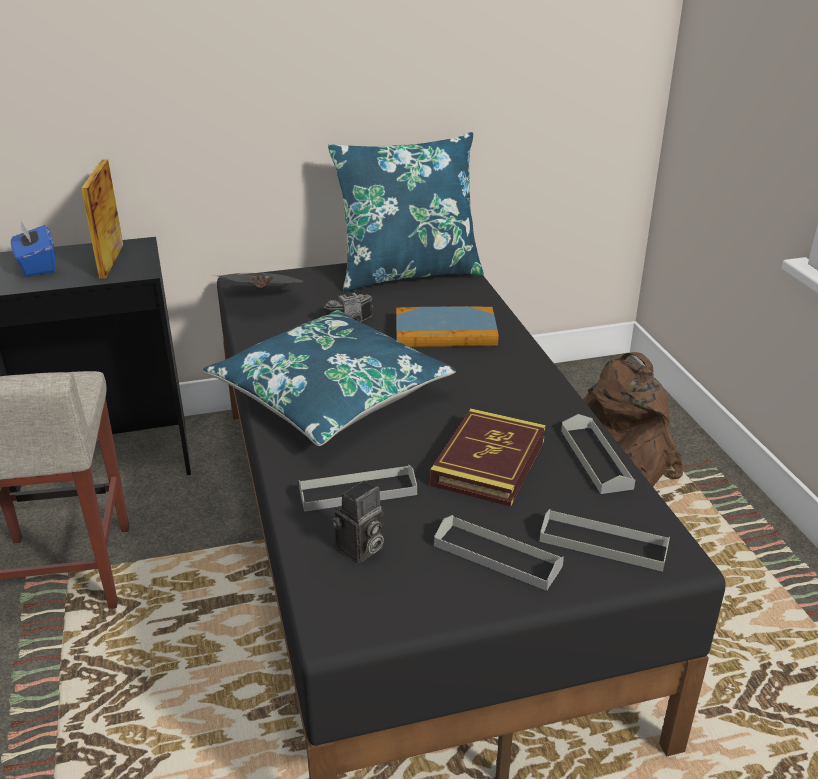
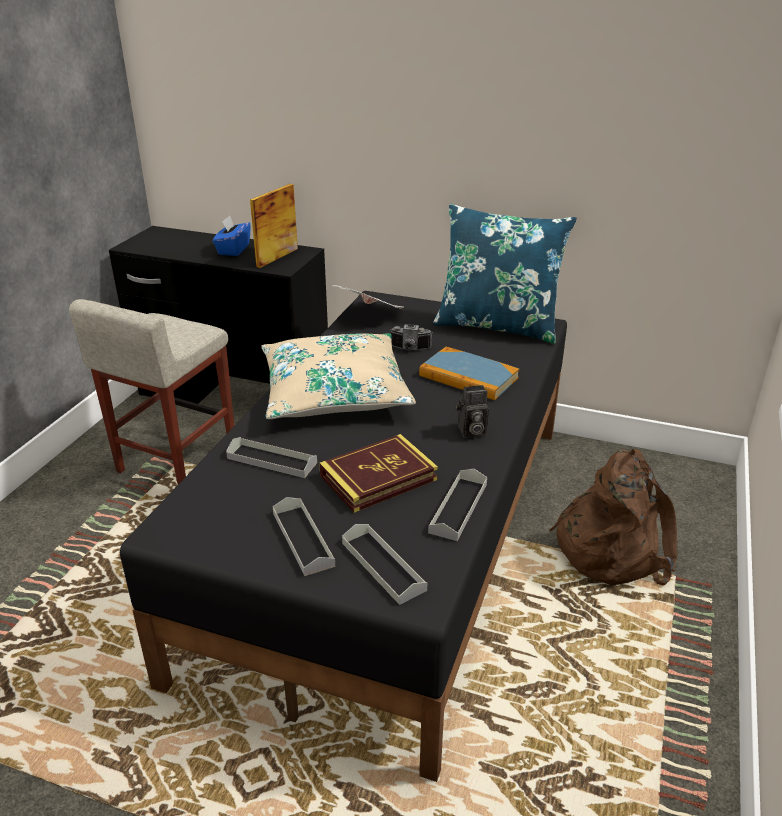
camera: 35 degrees right, 0 degrees up
blue pillow [203,310,456,446] -> beige pillow [261,333,416,419]
camera [331,480,384,563] -> camera moved to [456,385,489,438]

